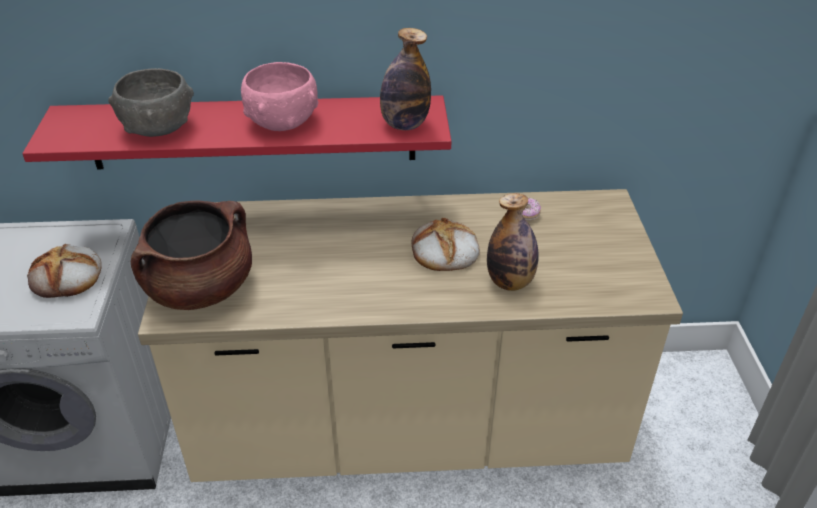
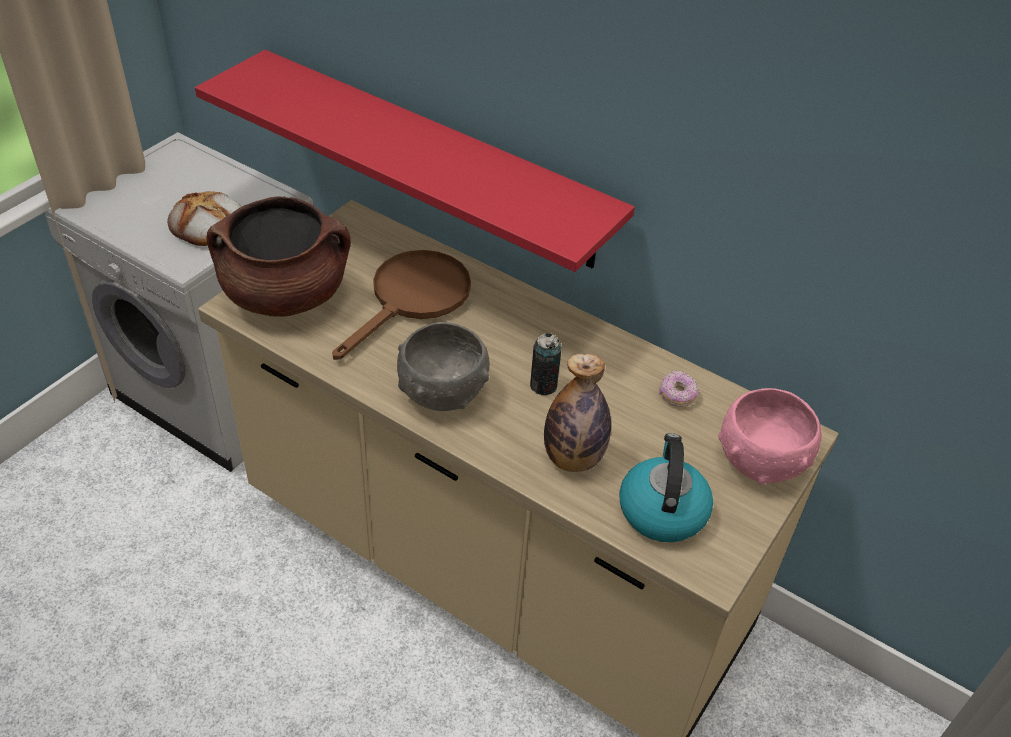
camera: 35 degrees right, 5 degrees up
grey bowl [108,68,194,137] -> grey bowl moved to [397,322,489,411]
pink bowl [241,62,318,131] -> pink bowl moved to [718,388,822,485]
bottle [380,28,431,130] -> none
bread [411,218,480,271] -> can [530,333,562,395]
none -> brown frying pan [332,250,471,360]
none -> kettle [619,433,713,542]

